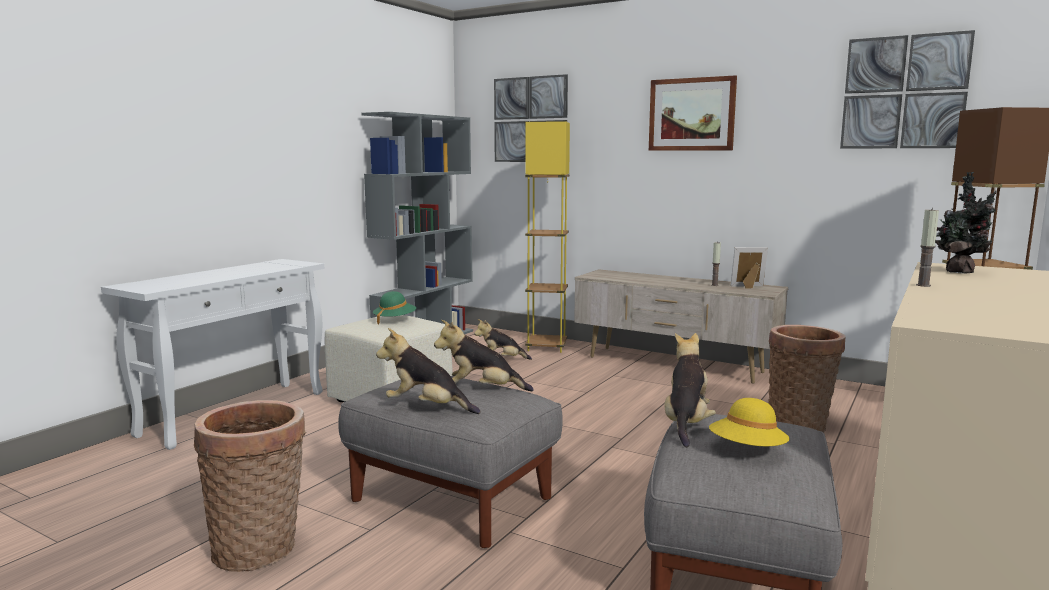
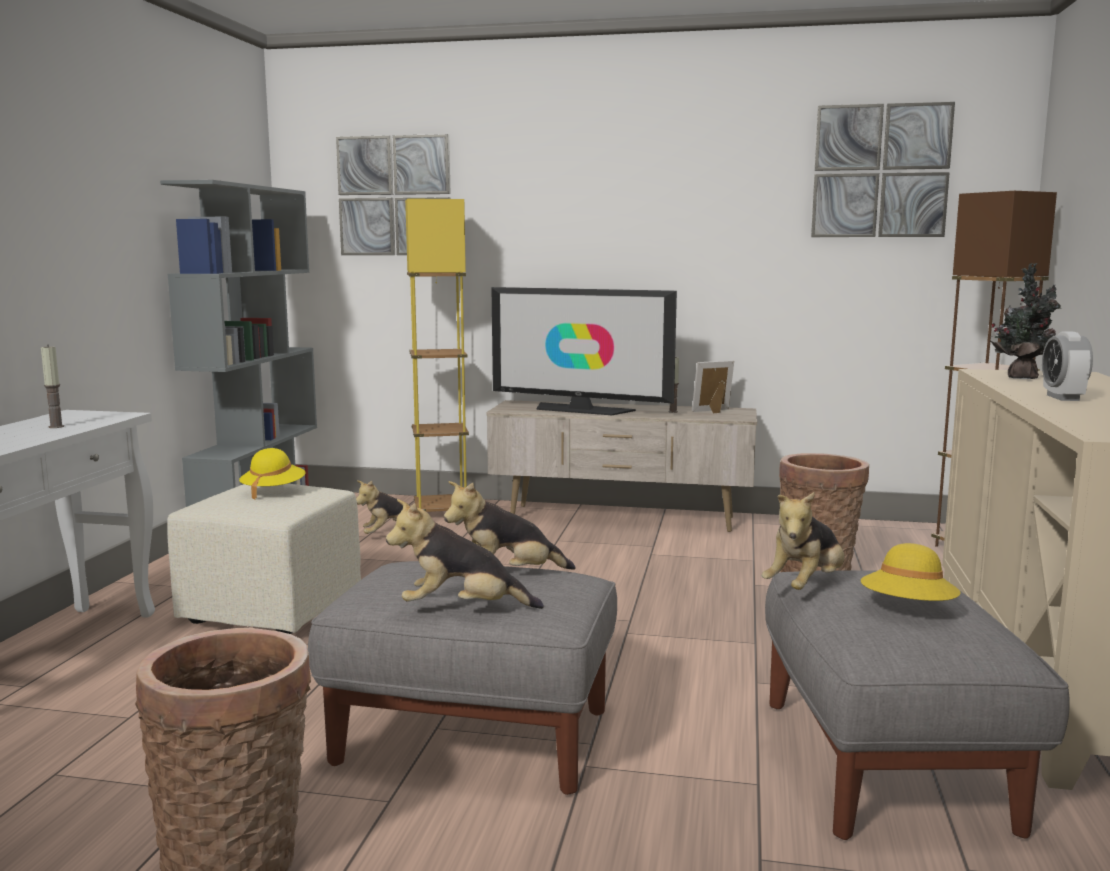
camera: 20 degrees left, 0 degrees up
green hat [373,291,416,325] -> yellow hat [239,448,306,500]
picture [649,75,737,151] -> none
plush toy [664,333,716,448] -> plush toy turned 135 degrees counterclockwise [761,492,845,590]
candle [916,208,939,287] -> candle moved to [41,347,64,428]
none -> television [491,287,677,415]
none -> alarm clock [1042,332,1093,401]

